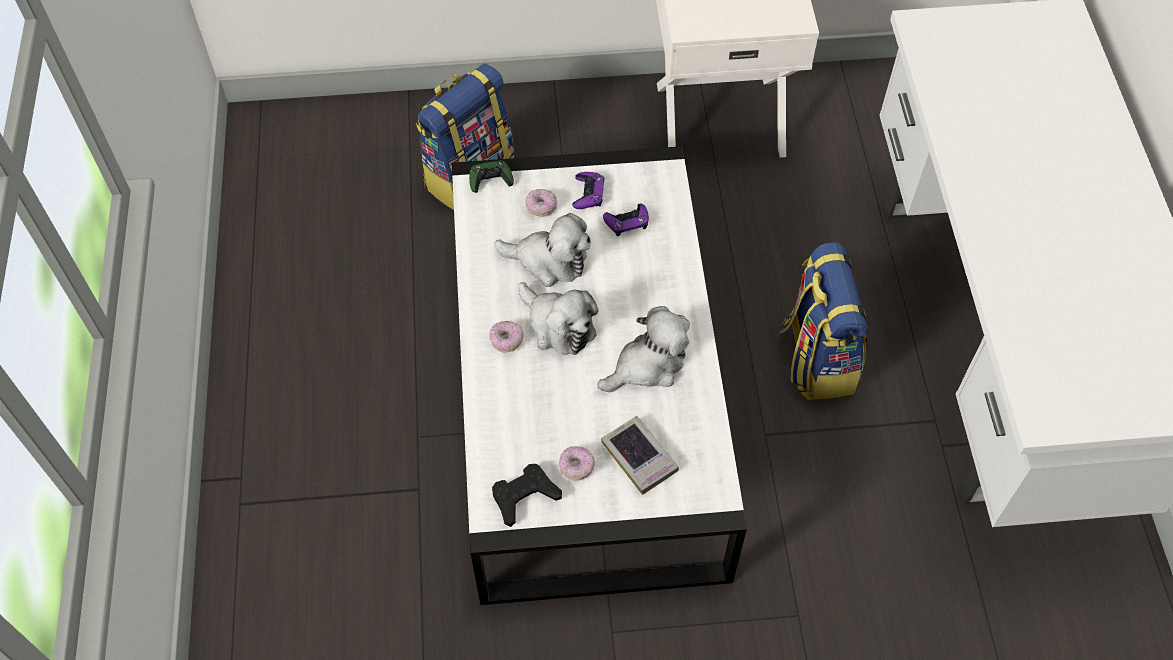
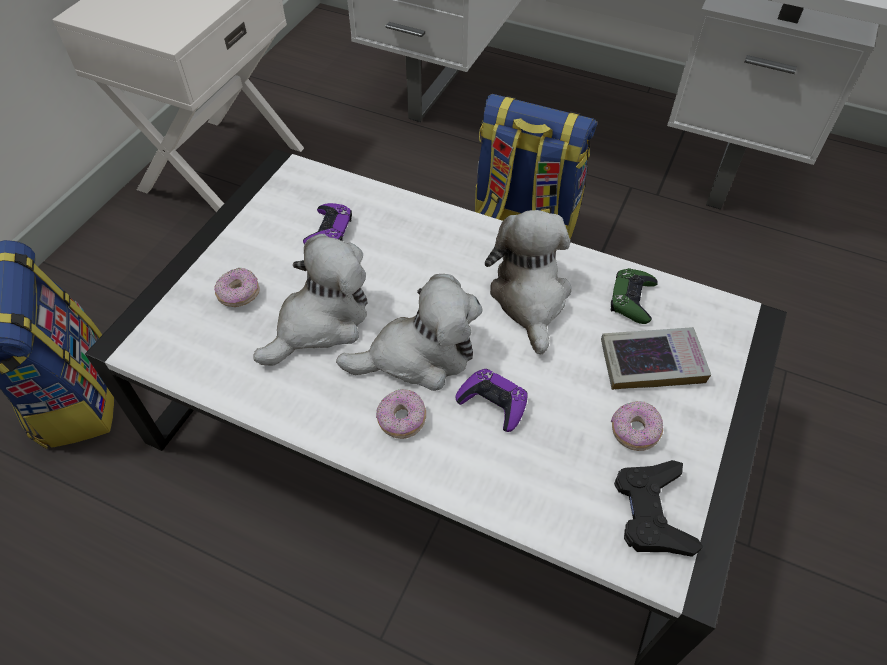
camera: 60 degrees left, 5 degrees down
green game controller [469,160,514,193] -> green game controller moved to [611,268,658,324]
purple game controller [572,172,604,209] -> purple game controller moved to [456,369,527,432]

